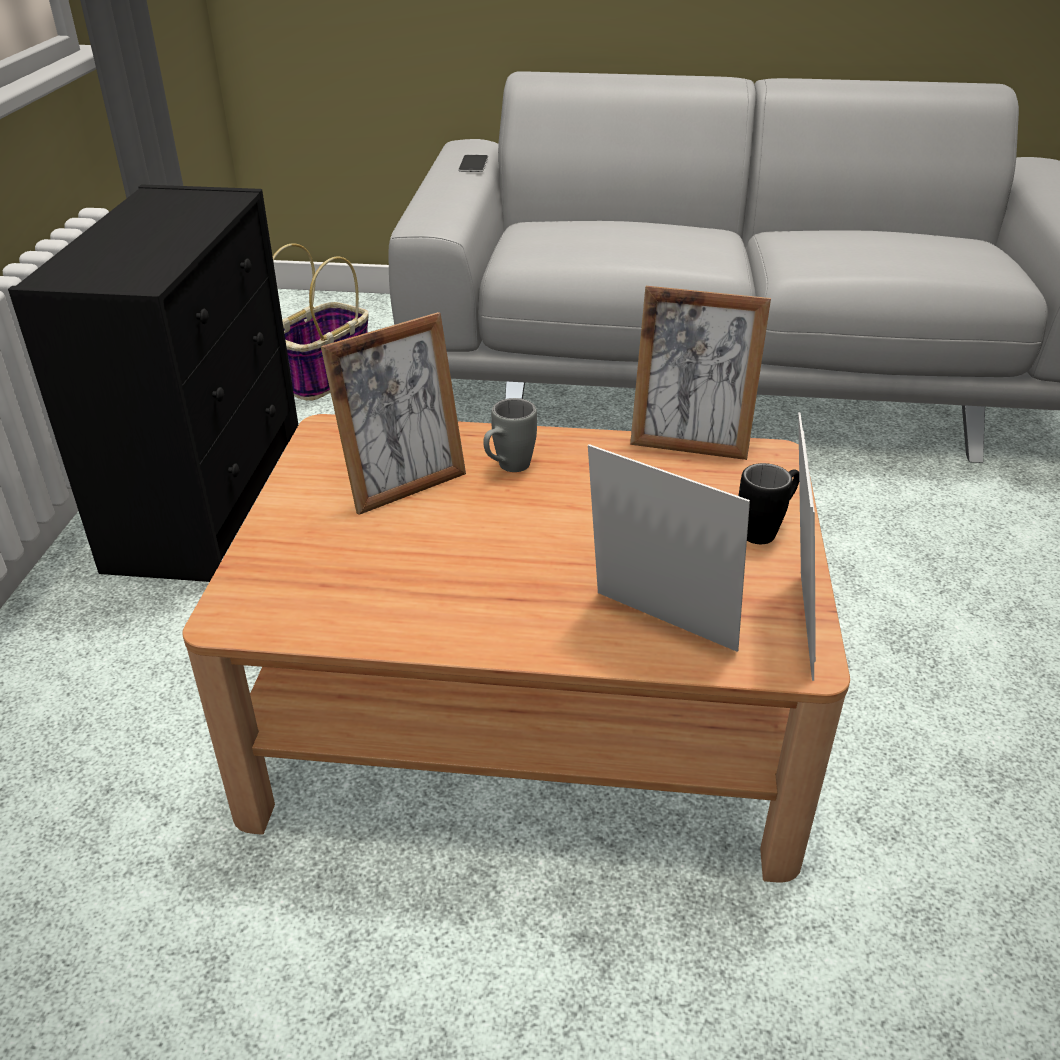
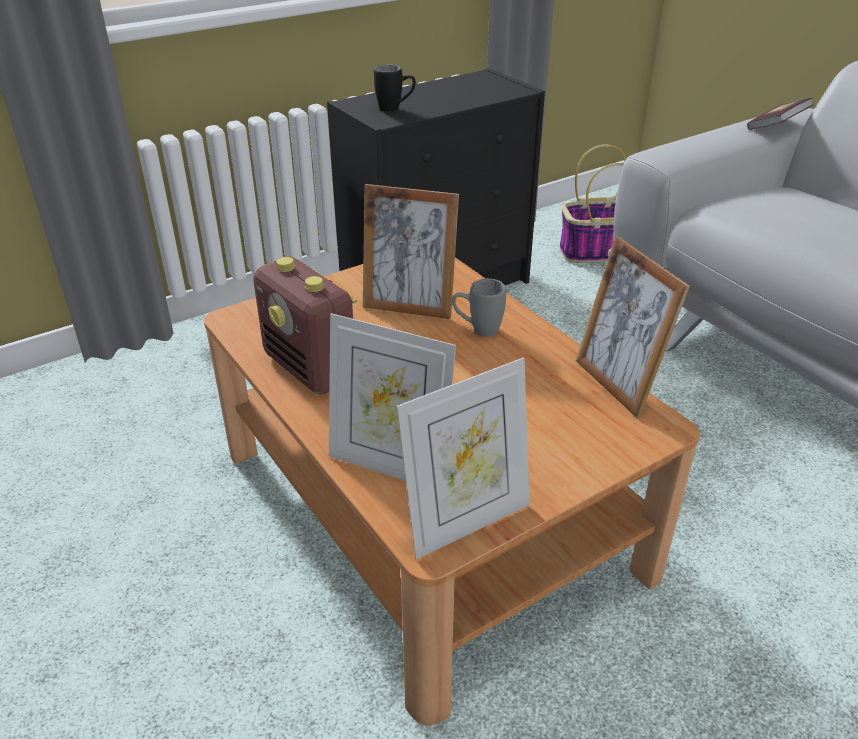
camera: 50 degrees right, 0 degrees up
phone [458,155,488,172] -> book [747,97,814,130]
picture frame [588,444,750,652] -> picture frame turned 120 degrees clockwise [329,313,456,481]
black mug [738,463,799,544] -> black mug moved to [374,64,416,112]
none -> radio [253,257,357,394]

